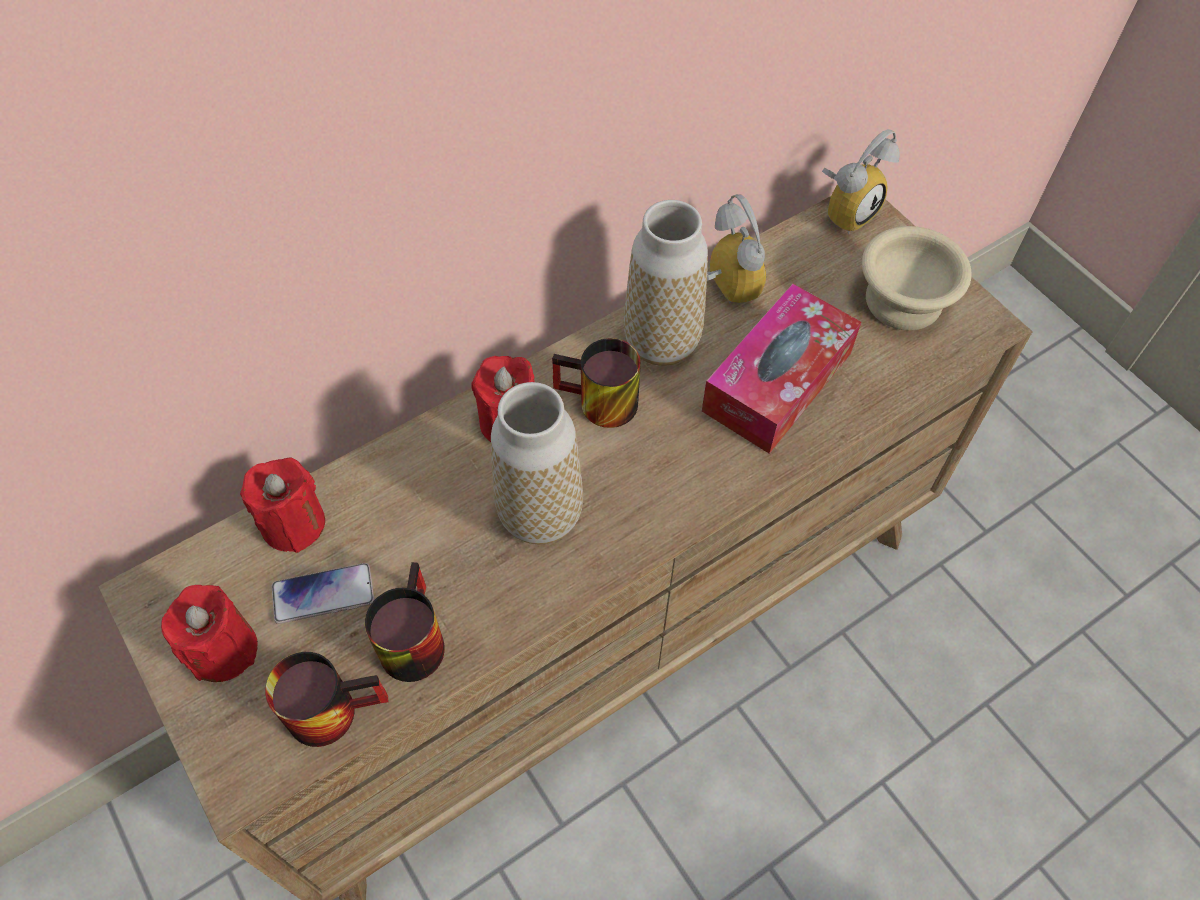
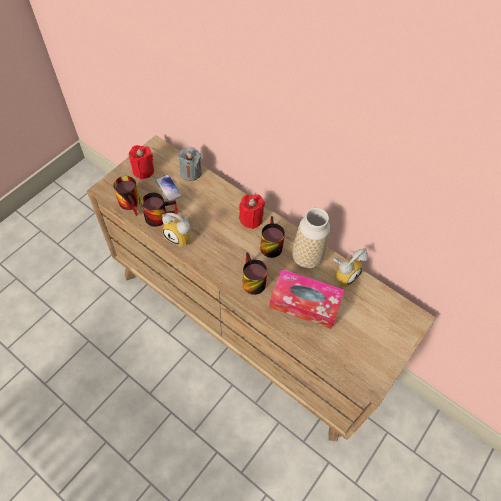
camera: 70 degrees right, 0 degrees up
red candle [240,458,325,553] -> grey candle [178,147,202,181]
vase [491,382,583,545] -> none
alarm clock [822,129,900,234] -> alarm clock moved to [162,213,190,247]
beige bowl [862,226,972,331] -> none
none -> mug [243,252,267,295]

